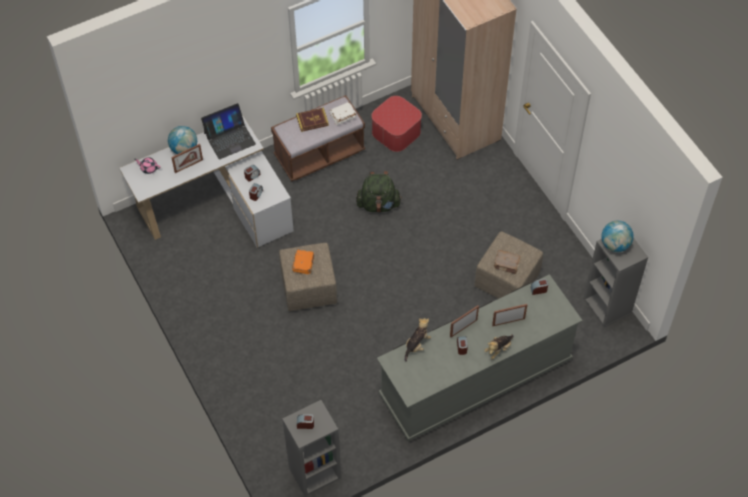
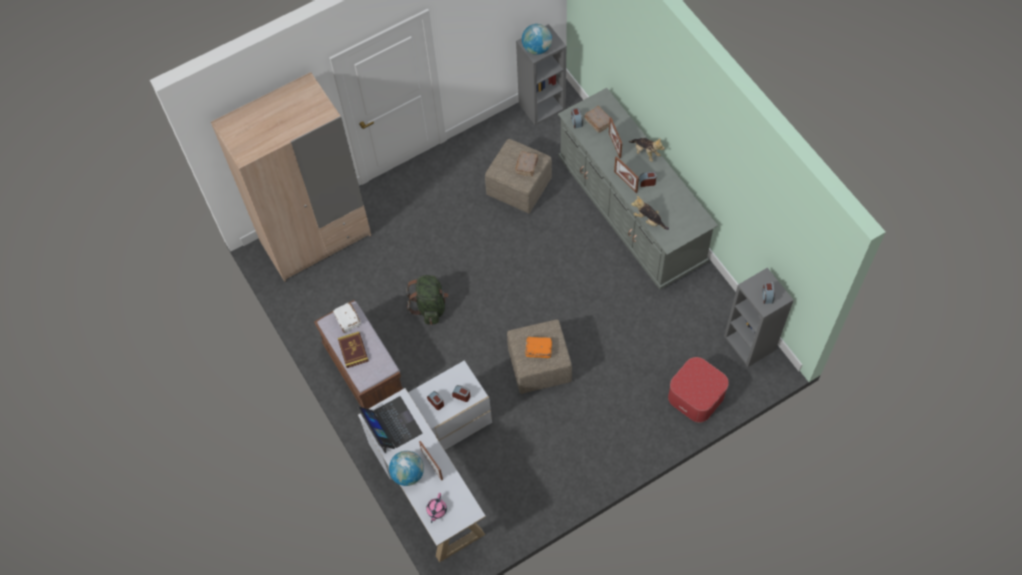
camera: 90 degrees left, 5 degrees up
ottoman [371,96,422,152] -> ottoman moved to [668,357,729,423]
none -> brown book [584,106,613,133]

